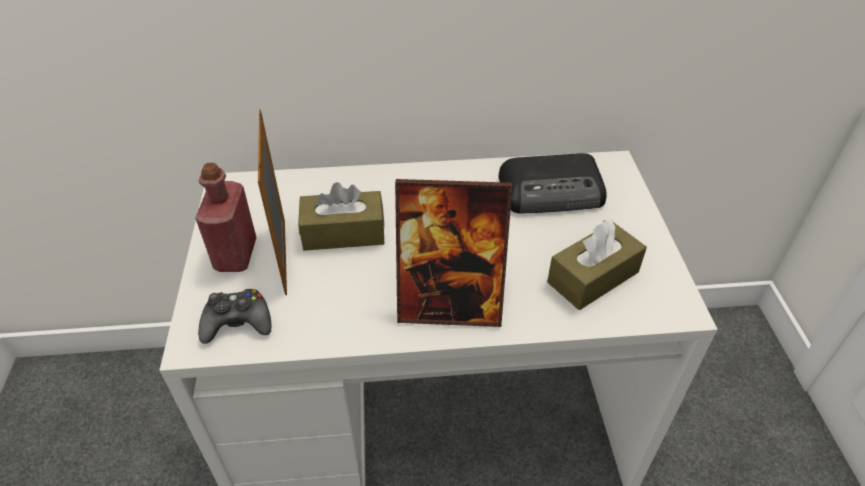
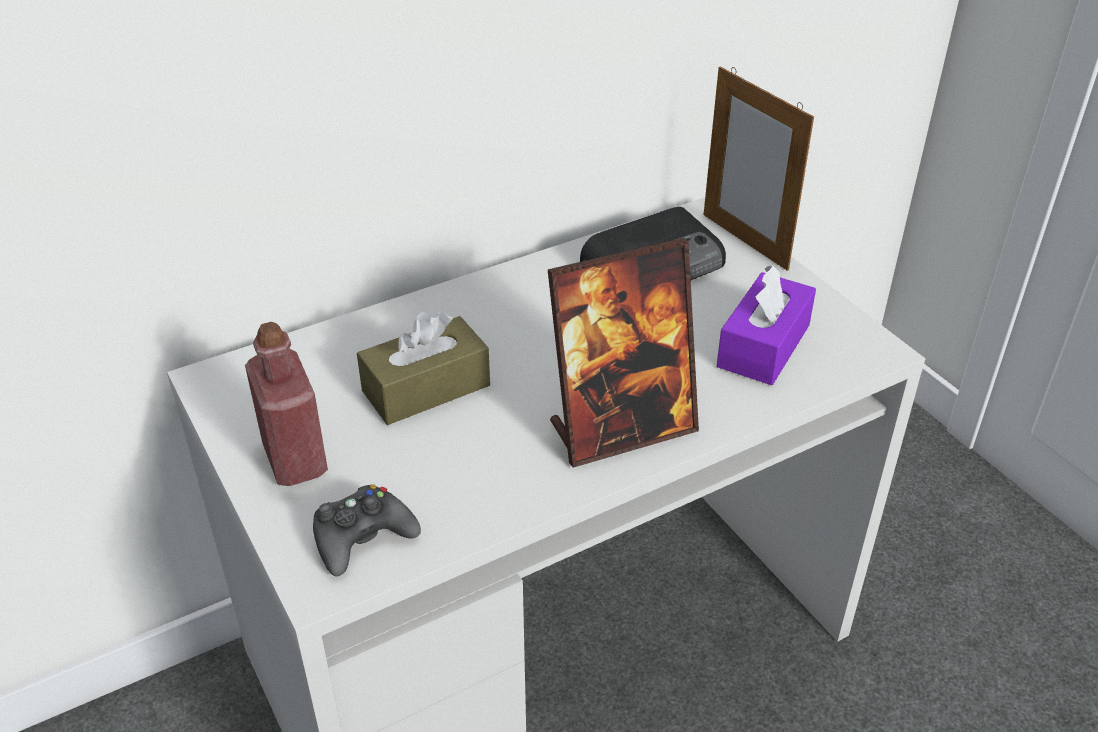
camera: 25 degrees left, 5 degrees down
picture frame [258,109,287,295] -> picture frame moved to [704,66,814,271]
brown tissue box [547,220,647,310] -> purple tissue box [717,265,816,385]

